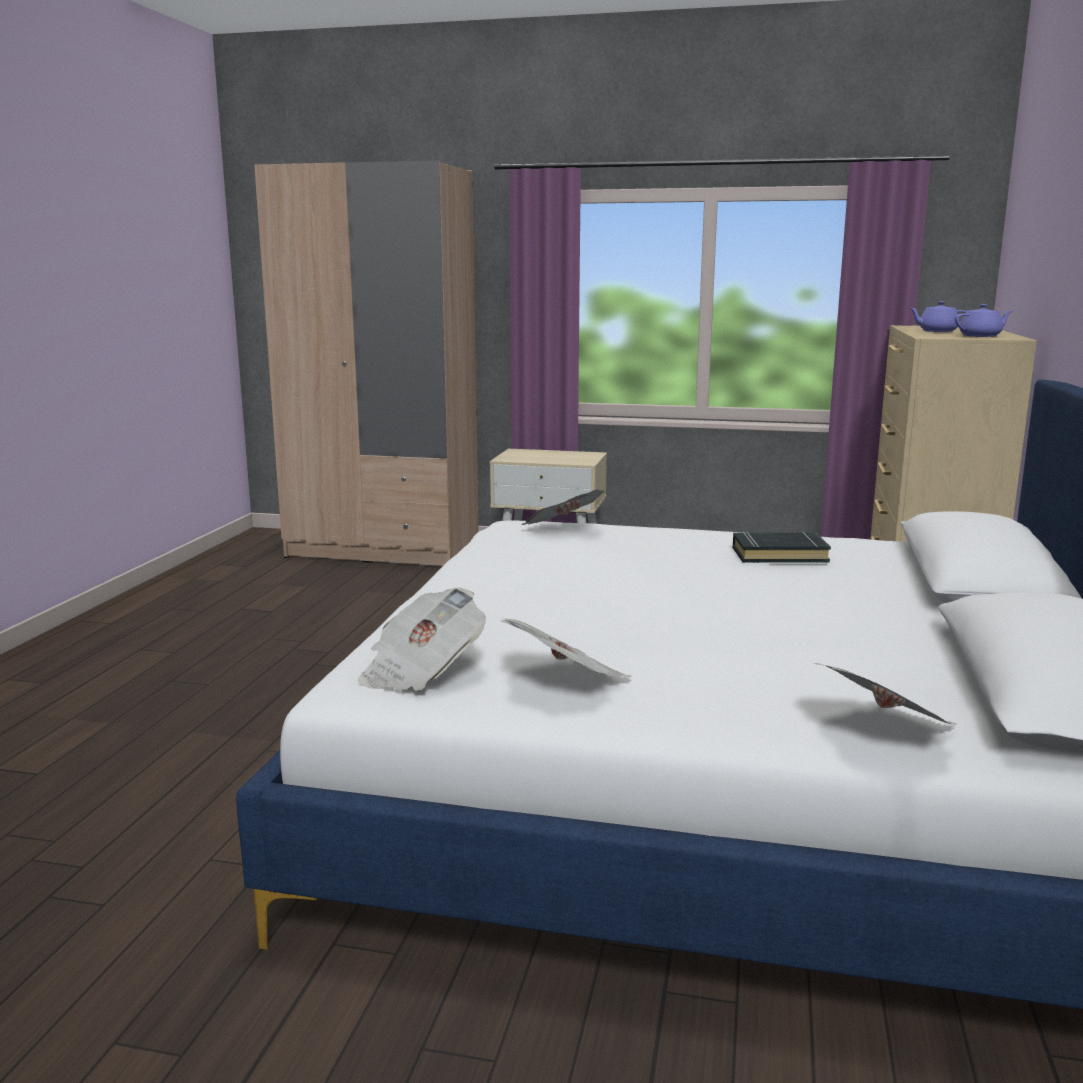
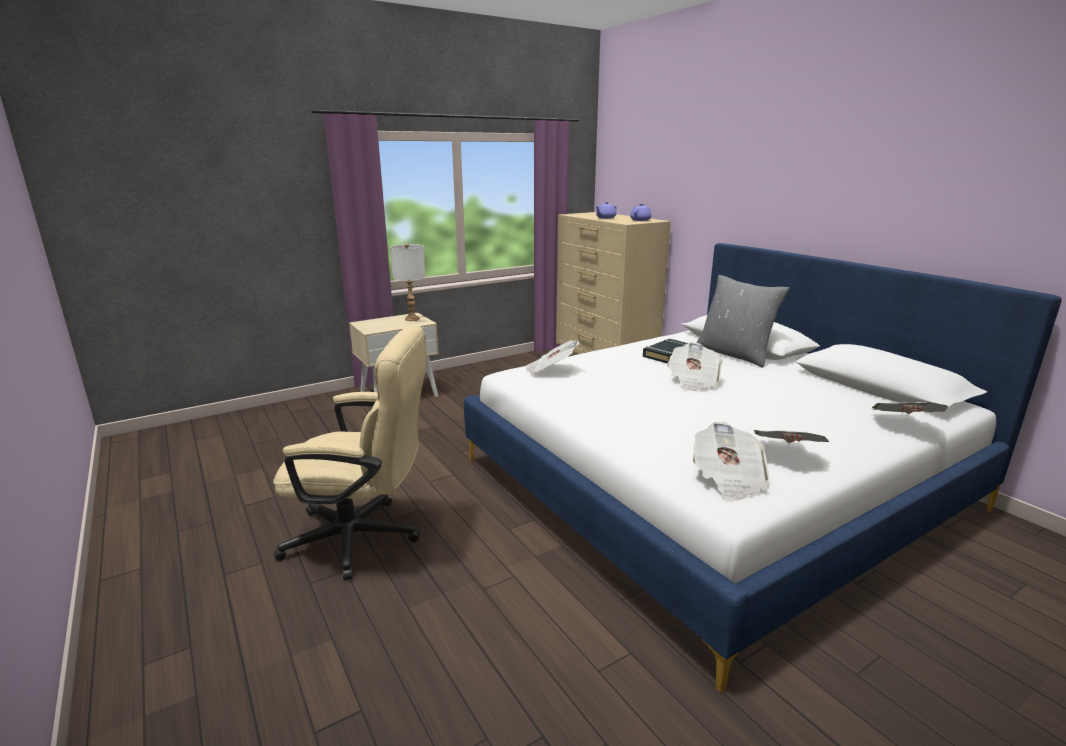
camera: 45 degrees left, 5 degrees up
beige wardrobe [254,160,479,566] -> none
none -> beige office chair [273,324,427,580]
none -> white table lamp [390,243,425,321]
none -> newspaper [667,342,723,391]
none -> grey pillow [696,275,789,367]

